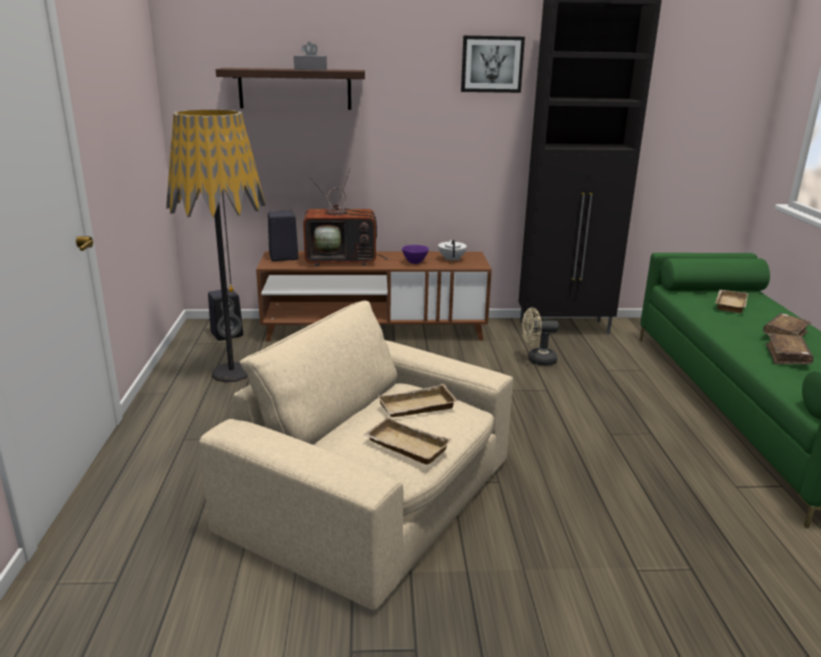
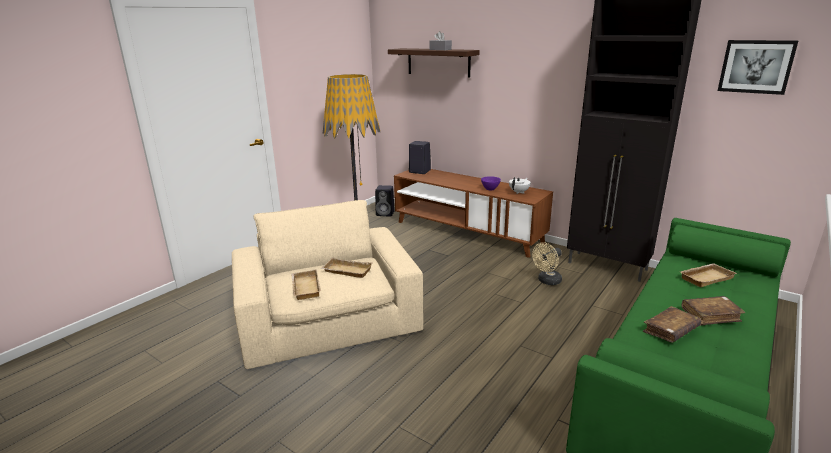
camera: 40 degrees right, 0 degrees up
television [303,167,389,266] -> none
picture [461,36,525,93] -> picture moved to [718,40,798,95]
beige fan [522,308,559,365] -> beige fan turned 75 degrees counterclockwise [532,242,562,285]

